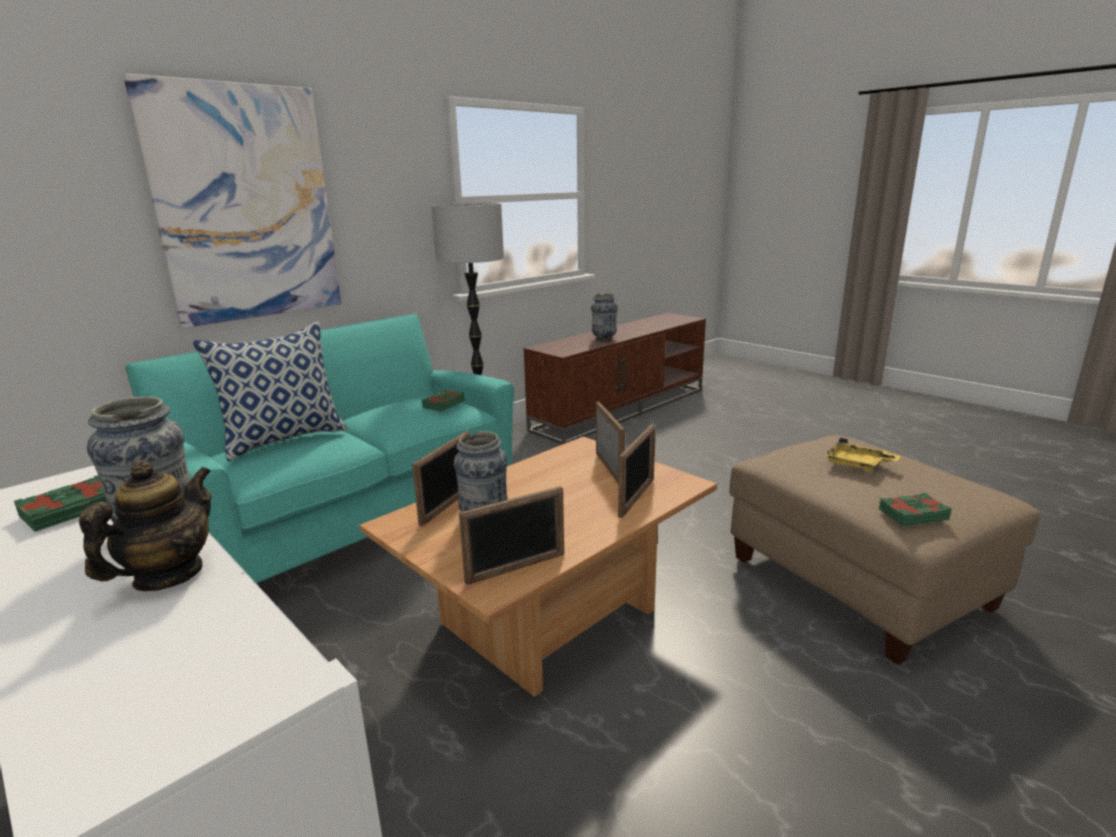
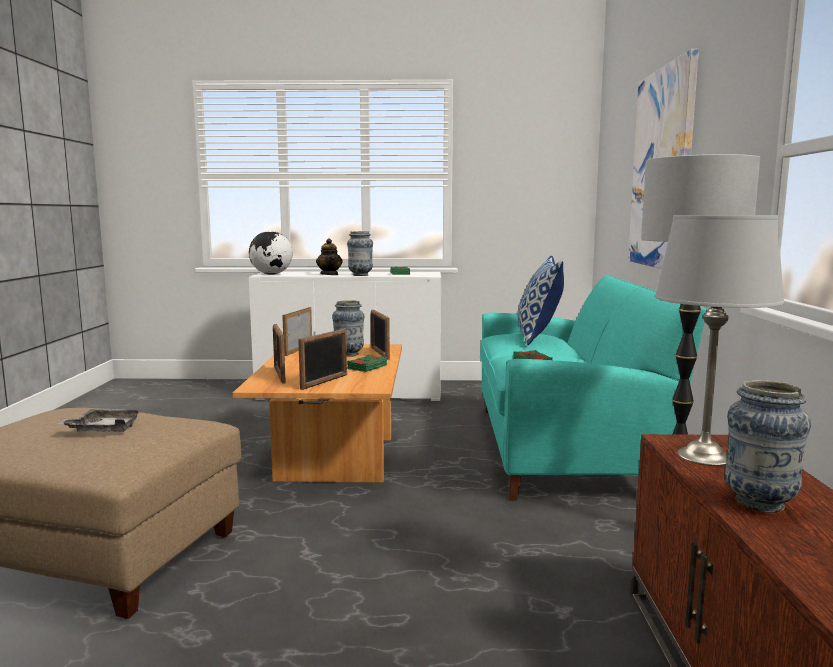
camera: 135 degrees right, 10 degrees down
picture frame [596,402,625,484] -> picture frame turned 90 degrees counterclockwise [298,329,347,390]
yellow tray [824,438,901,471] -> grey tray [57,409,142,432]
green book [879,493,952,526] -> green book moved to [347,355,387,372]
none -> globe [249,231,293,275]
none -> grey table lamp [655,215,784,466]

